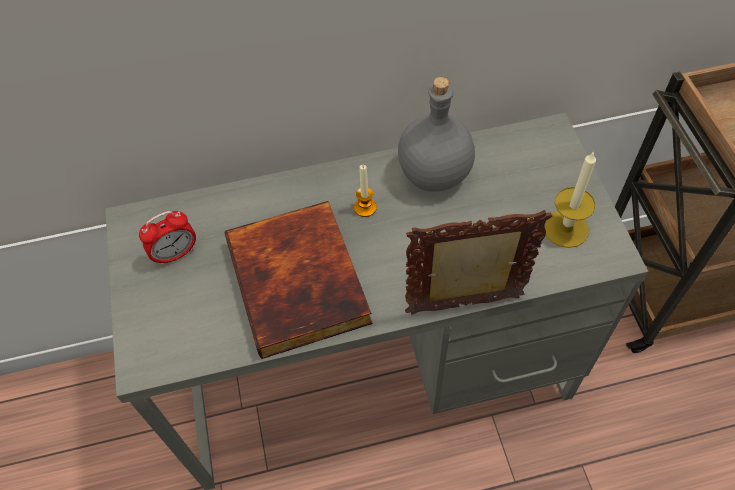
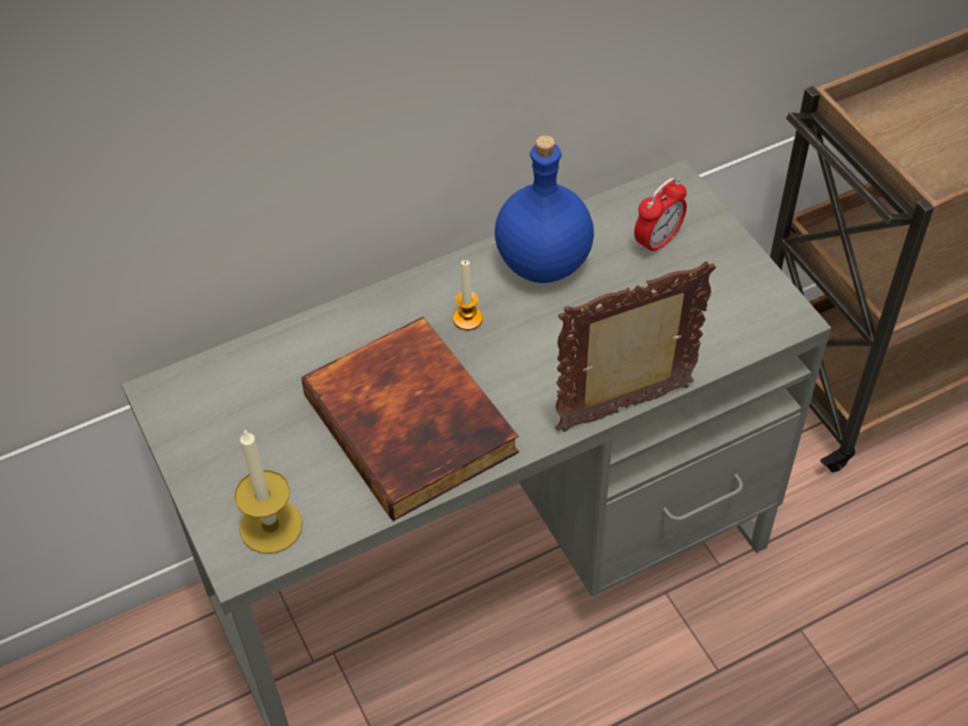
camera: 15 degrees left, 5 degrees down
alarm clock [139,211,196,266] -> alarm clock moved to [634,178,687,256]
grey bottle [398,77,475,192] -> blue bottle [495,135,594,283]
candle [545,151,596,248] -> candle moved to [234,430,303,554]

